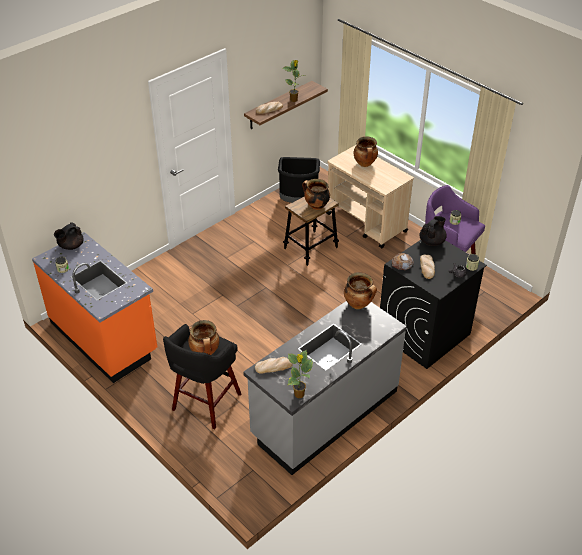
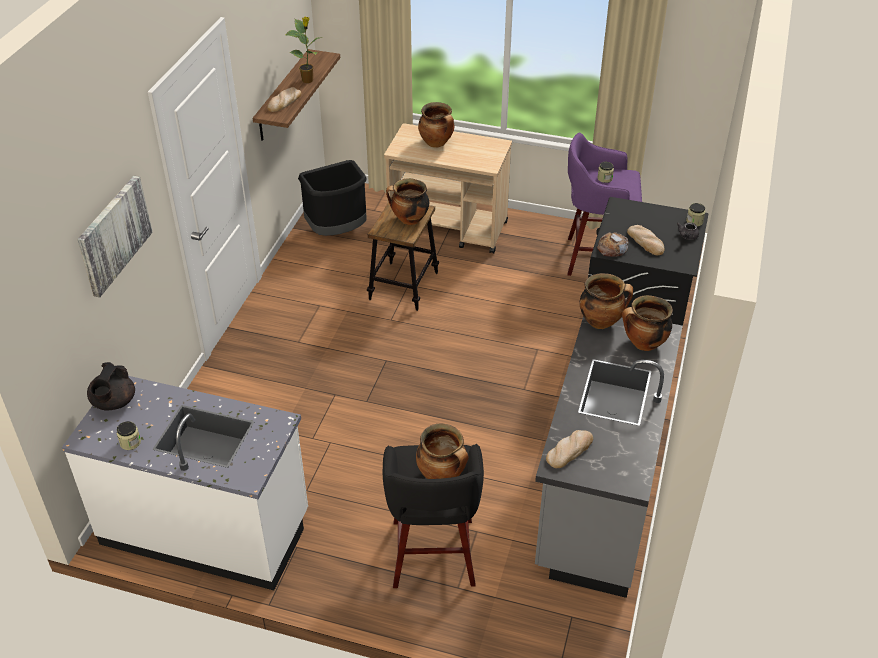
camera: 30 degrees left, 0 degrees up
orange counter [32,232,157,383] -> white counter [62,376,308,590]
potted plant [287,350,313,398] -> none
black teapot [419,216,447,246] -> none
none -> picture [77,176,152,298]
none -> cooking pot [622,295,673,351]

